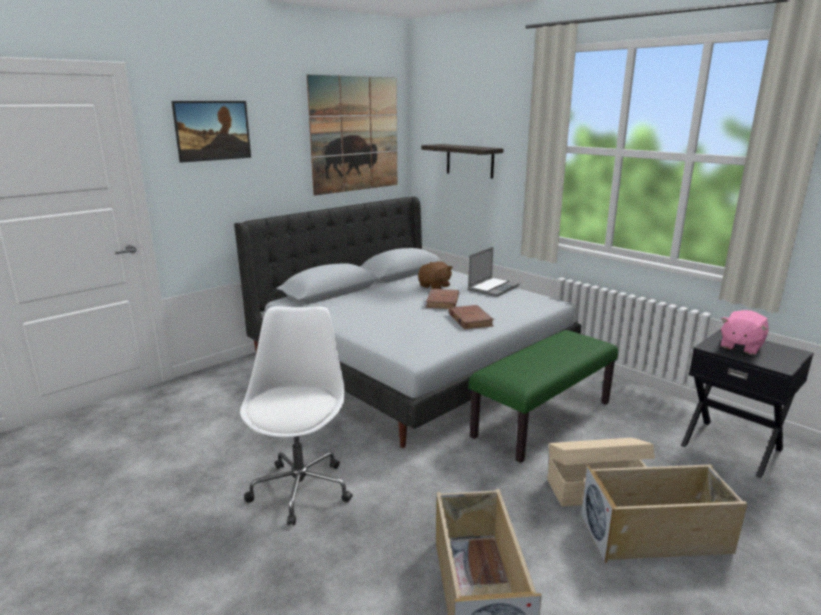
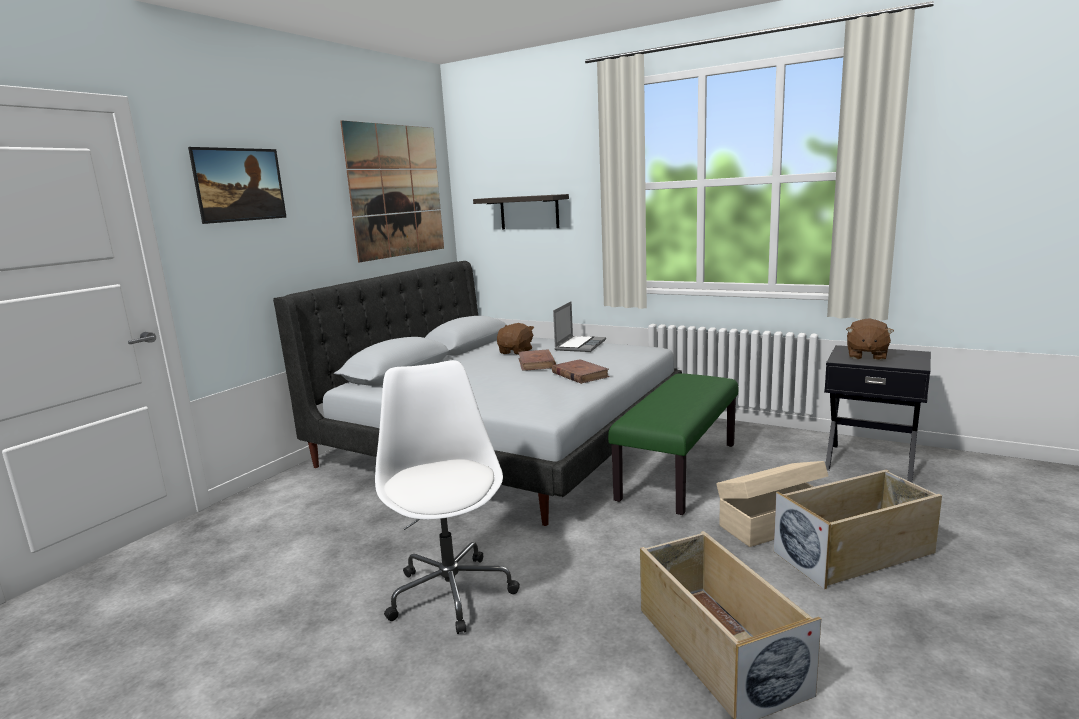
camera: 15 degrees left, 5 degrees down
pink plush toy [721,310,769,355] -> brown plush toy [846,318,894,360]

